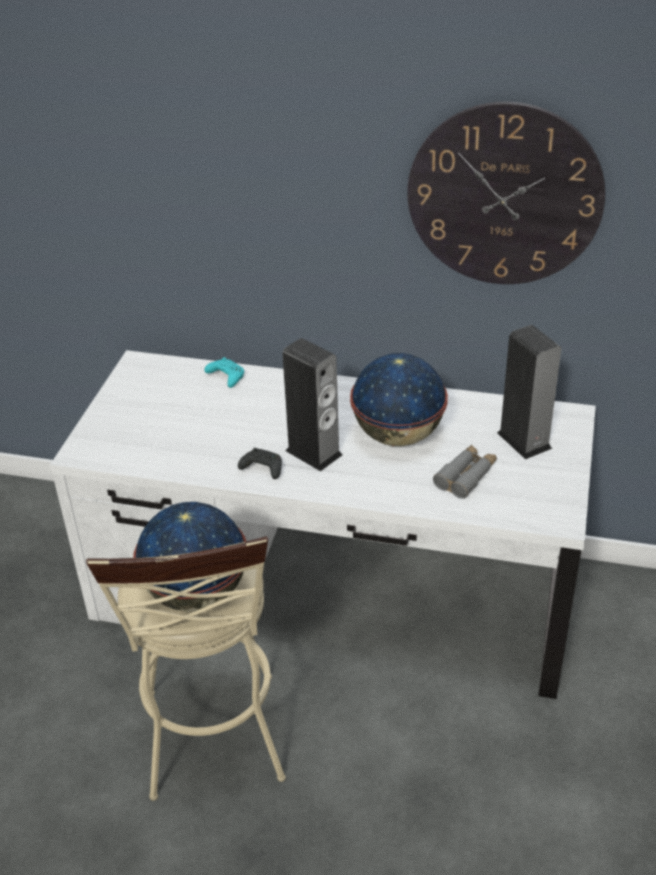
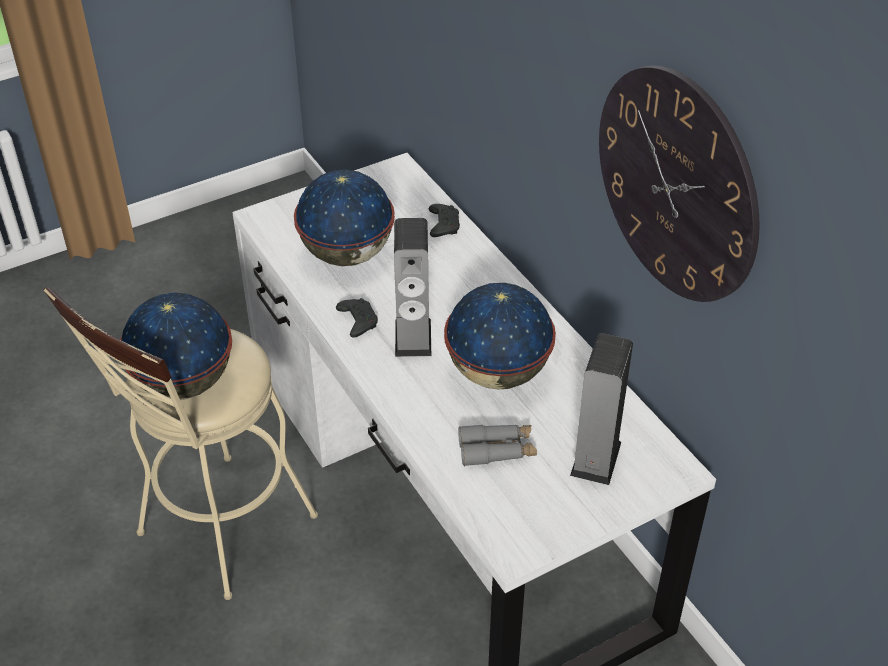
camera: 45 degrees right, 5 degrees up
turquoise game controller [204,357,244,388] -> black game controller [429,204,460,237]
none -> globe [294,169,395,266]

